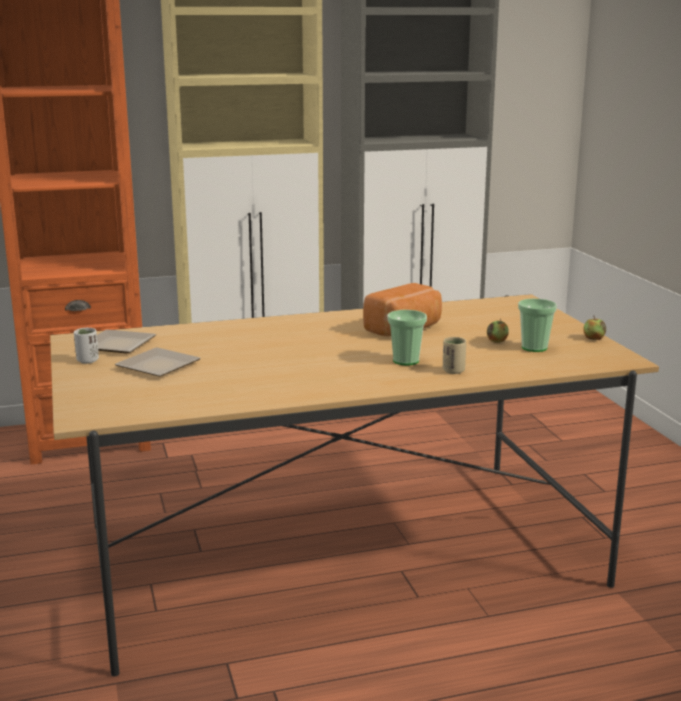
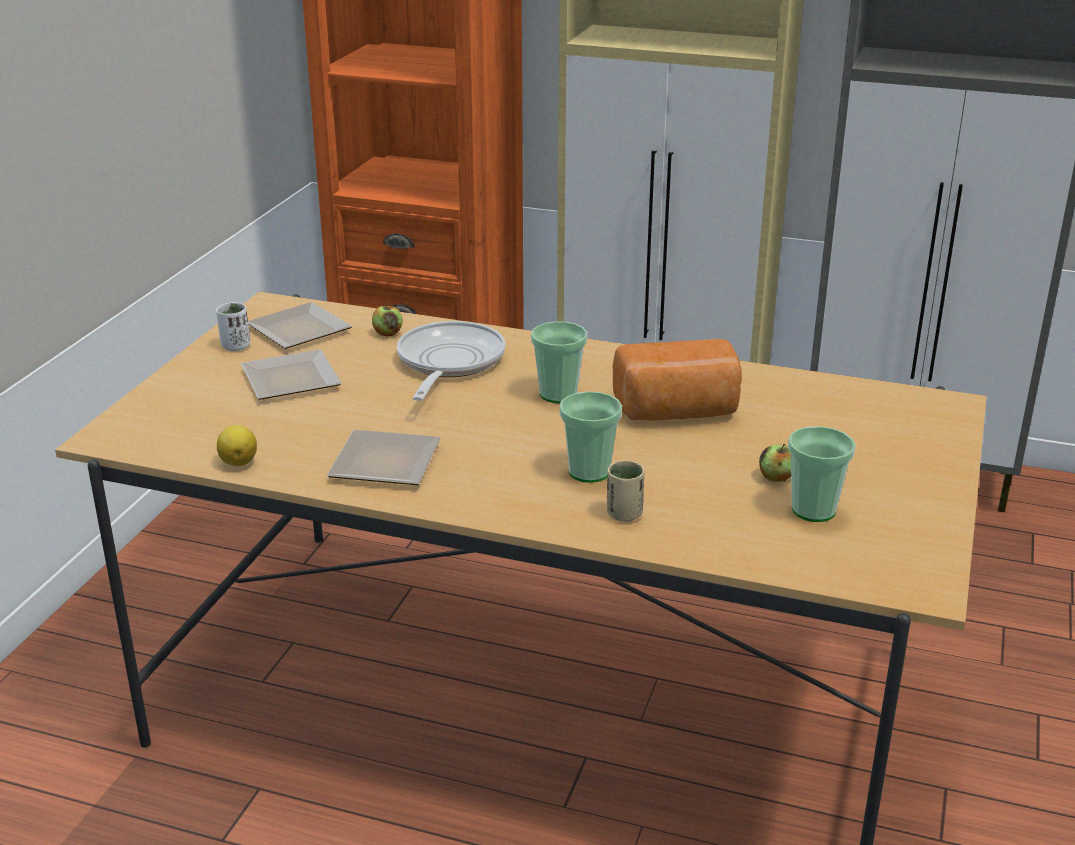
camera: 35 degrees right, 10 degrees up
apple [583,317,606,340] -> apple moved to [372,302,403,337]
none -> lemon [217,425,257,466]
none -> plate [327,430,441,485]
none -> frying pan [397,321,505,401]
none -> cup [531,321,587,403]

